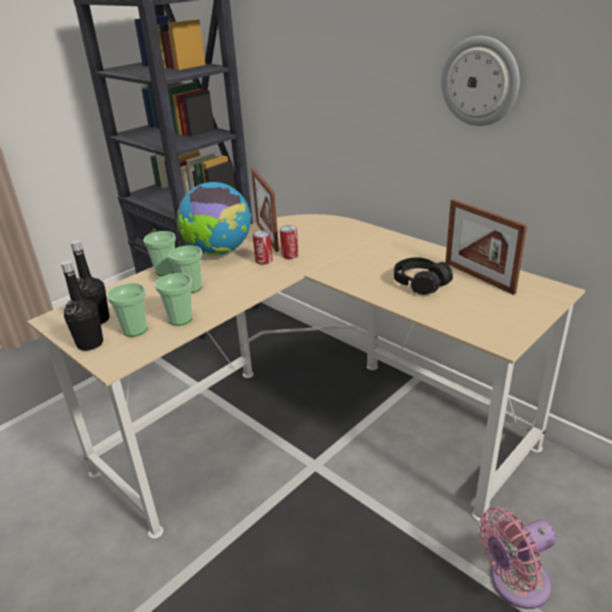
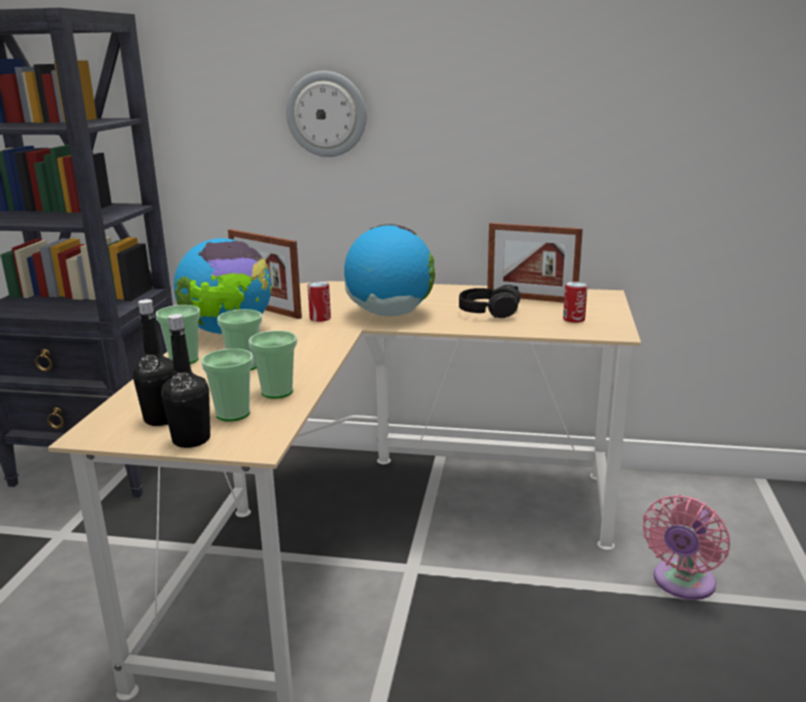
camera: 35 degrees left, 10 degrees down
can [253,231,273,265] -> can moved to [563,282,588,323]
wall clock [441,36,520,126] -> wall clock moved to [286,71,366,157]
none -> globe [343,224,435,316]

